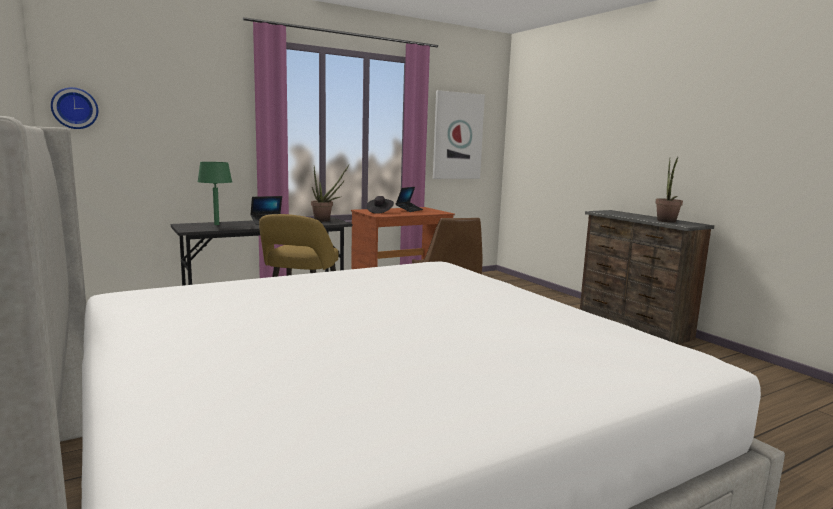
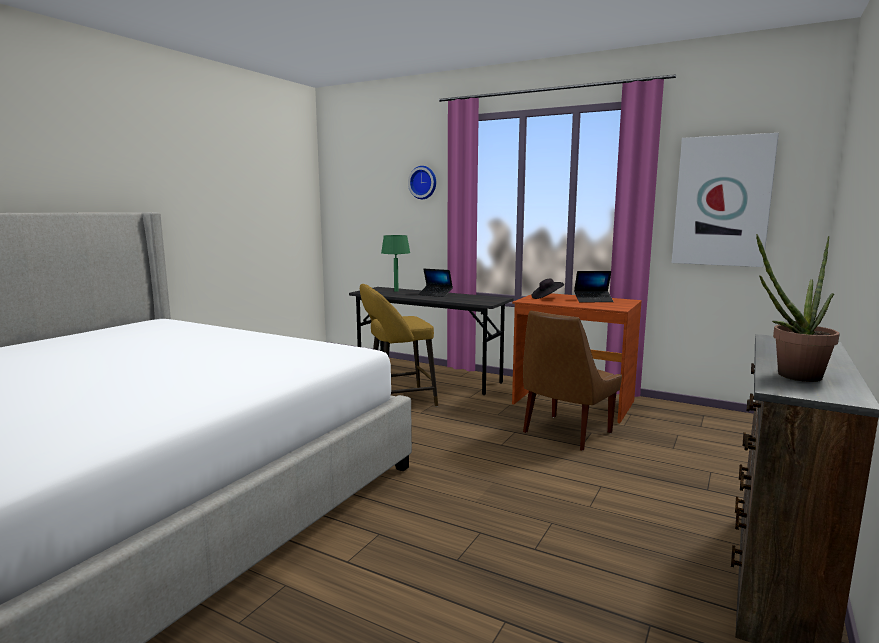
camera: 60 degrees right, 0 degrees up
wall clock [51,87,98,129] -> wall clock moved to [408,166,436,199]
potted plant [311,165,349,221] -> none

